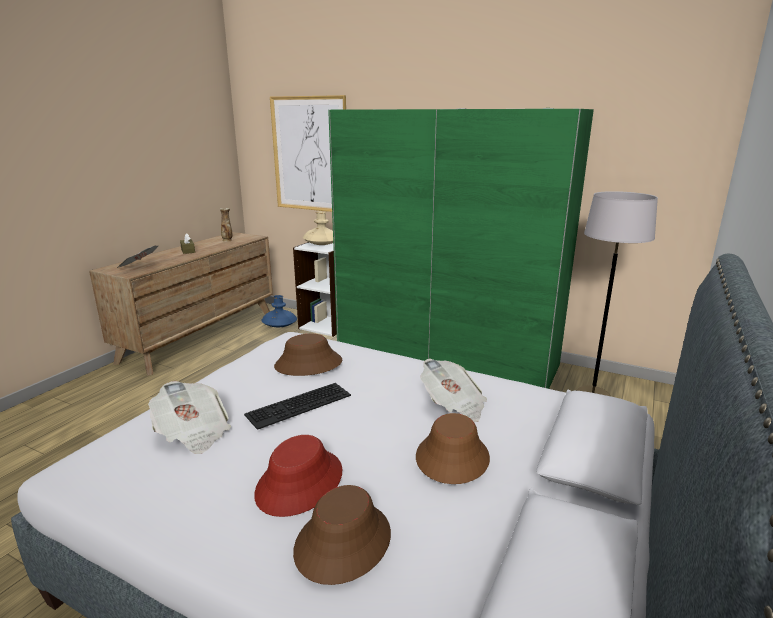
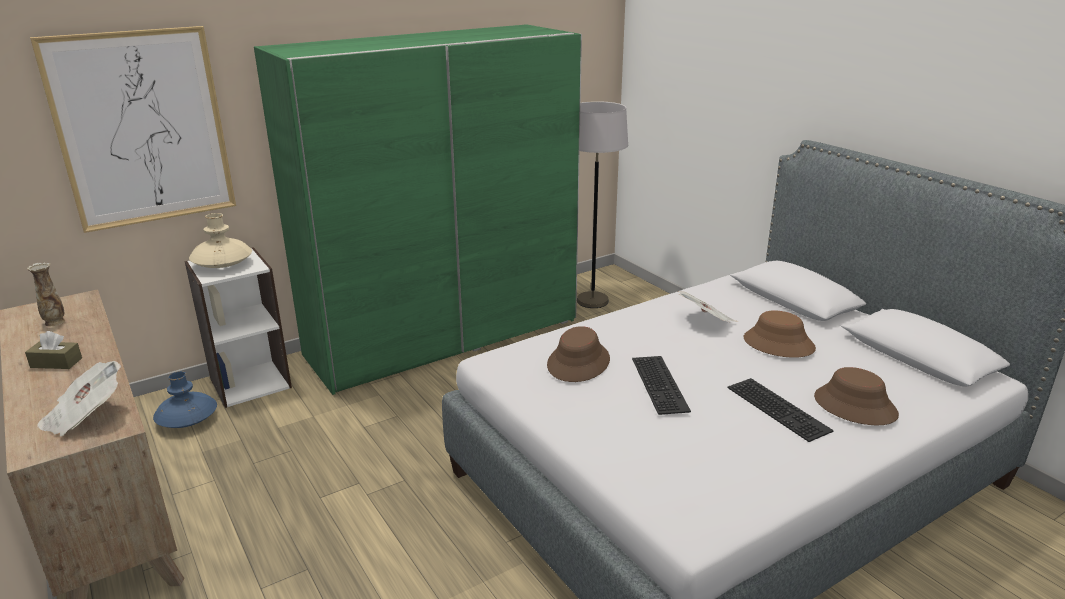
camera: 60 degrees left, 5 degrees up
newspaper [148,381,231,454] -> none
red hat [254,435,342,517] -> keyboard [728,378,834,442]

